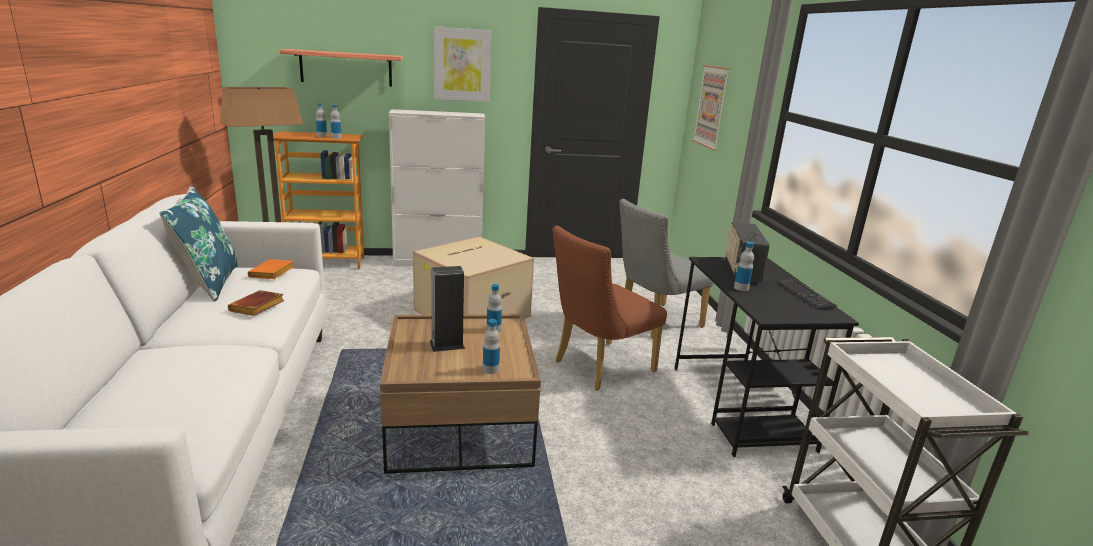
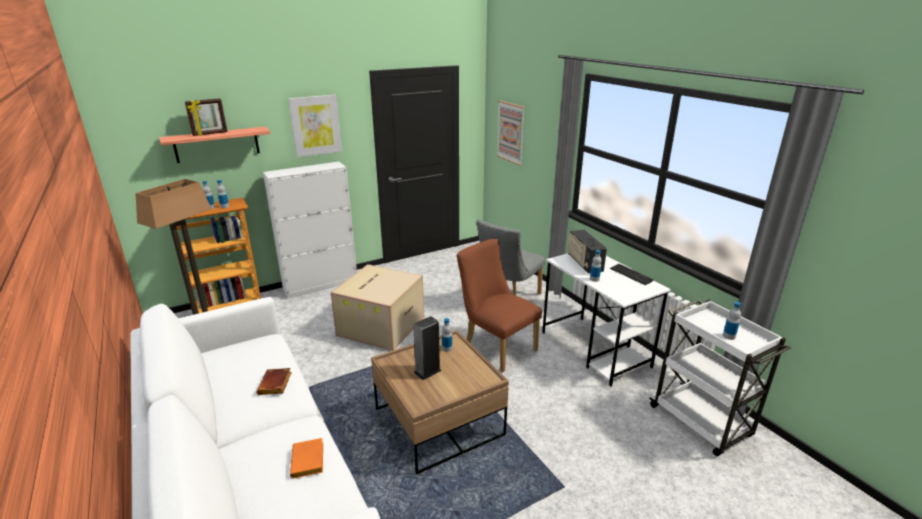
camera: 20 degrees left, 5 degrees up
blue pillow [159,186,238,302] -> none
orange book [248,259,294,279] -> orange book moved to [290,438,323,479]
bottle [483,319,500,374] -> bottle moved to [723,302,741,340]
brown chair [552,226,667,391] -> brown chair turned 105 degrees clockwise [457,239,542,372]
black desk [675,257,859,457] -> white desk [542,253,671,387]
none -> picture frame [185,98,228,136]

